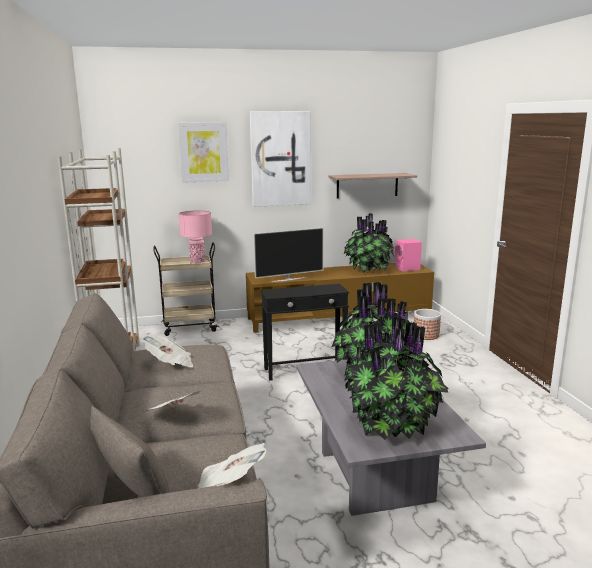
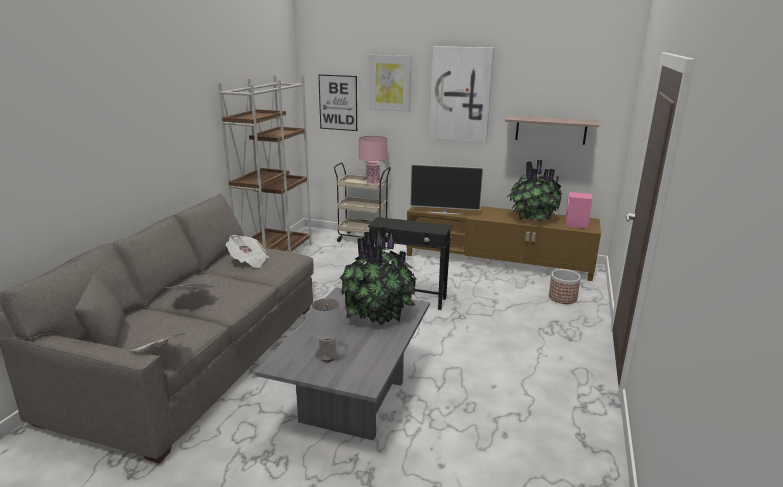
camera: 30 degrees right, 5 degrees up
potted plant [344,316,449,440] -> grey table lamp [309,298,344,362]
none -> picture [318,74,357,131]

